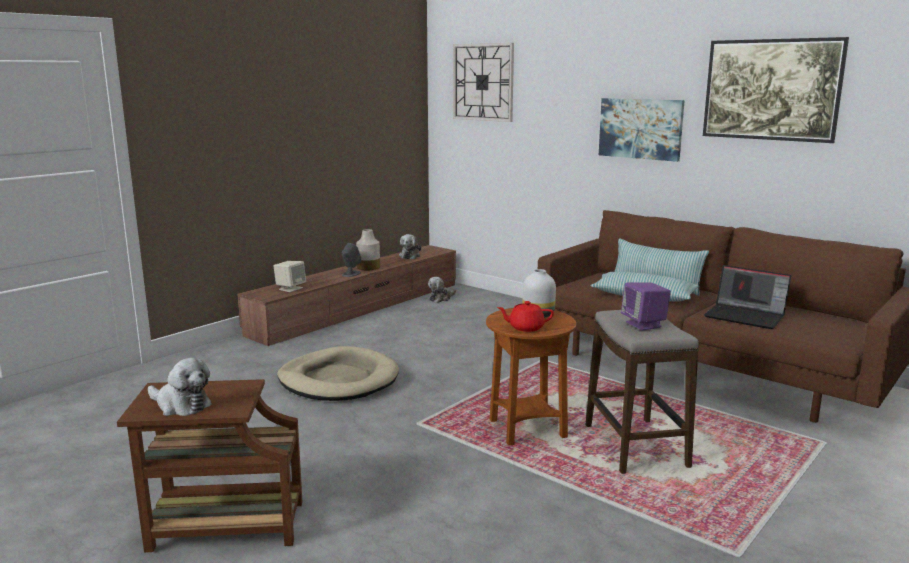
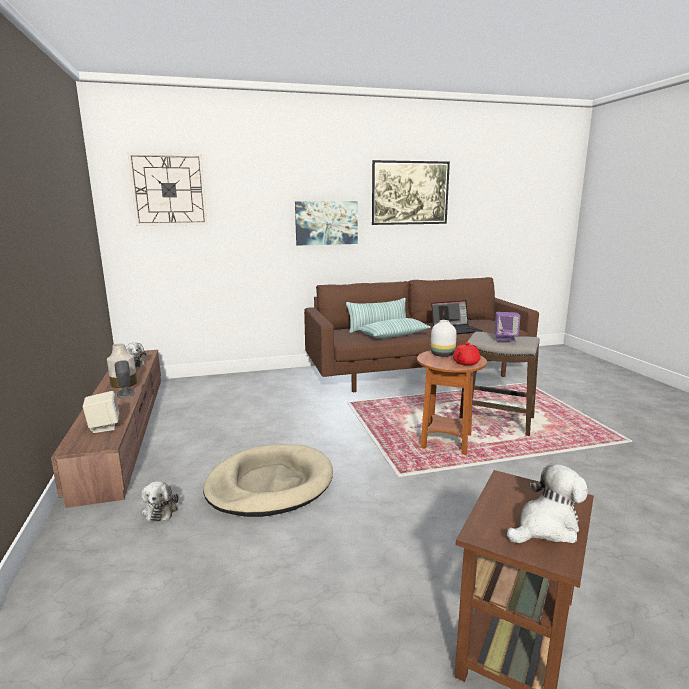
camera: 55 degrees left, 0 degrees up
plush toy [428,277,456,303] -> plush toy moved to [141,481,179,522]

